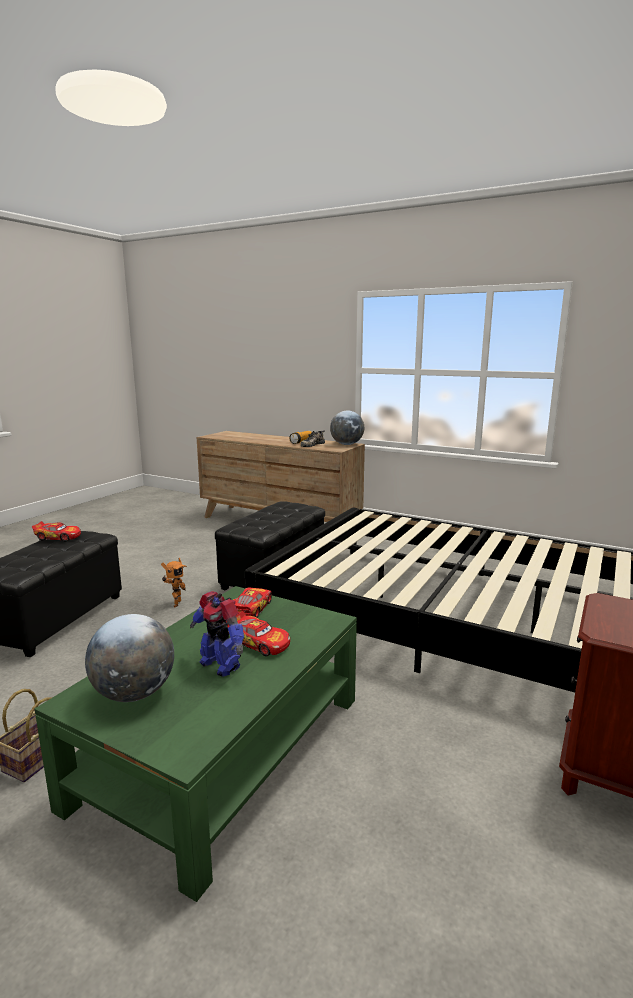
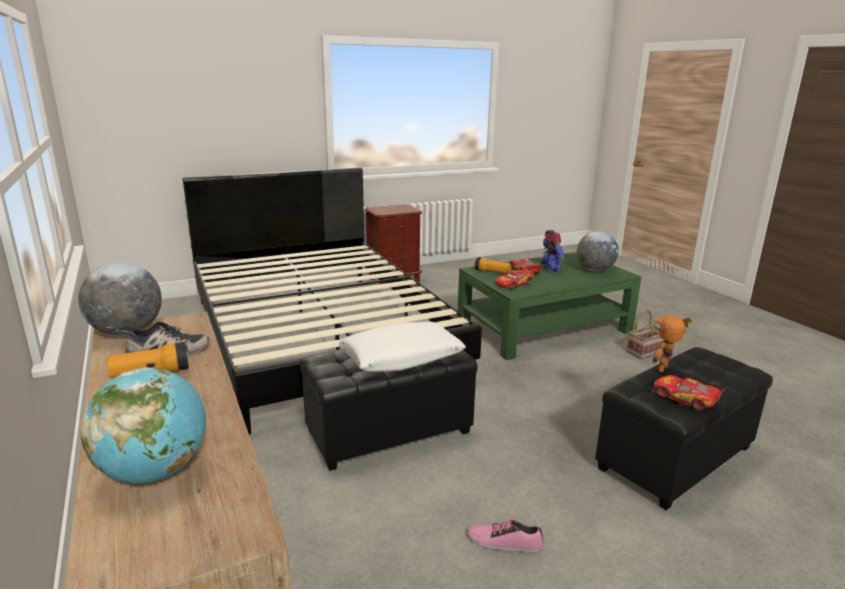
camera: 145 degrees left, 5 degrees up
toy robot [161,558,187,608] -> toy robot moved to [653,315,692,372]
none -> globe [81,368,206,484]
none -> white pillow [339,322,466,372]
none -> shoe [468,520,543,552]
none -> flashlight [475,257,511,274]

